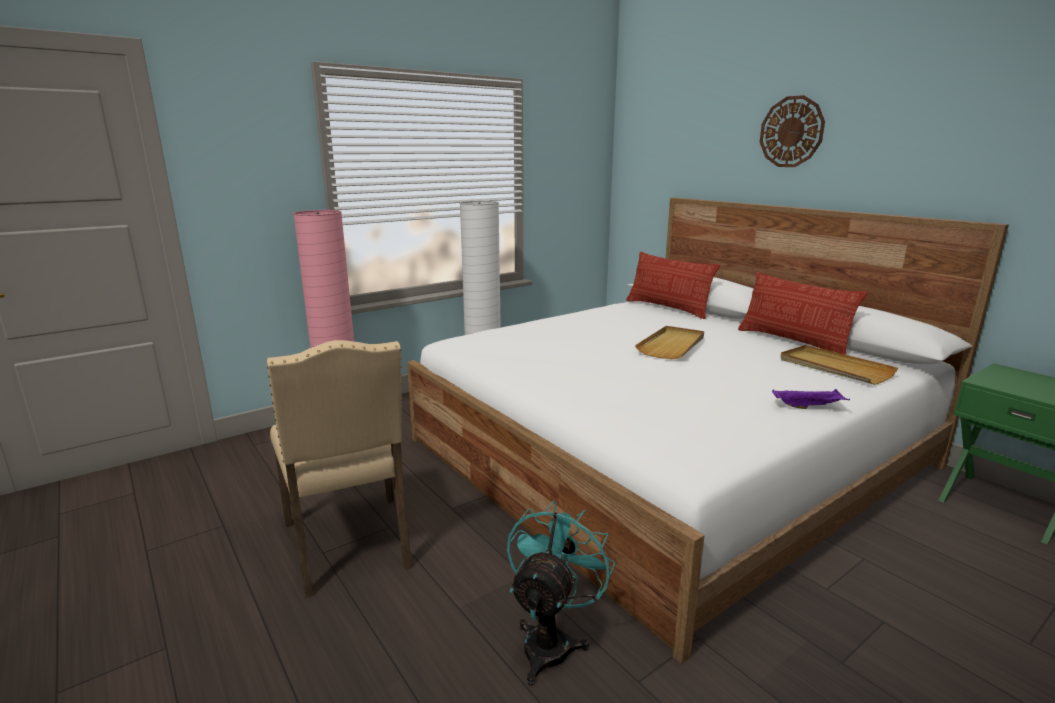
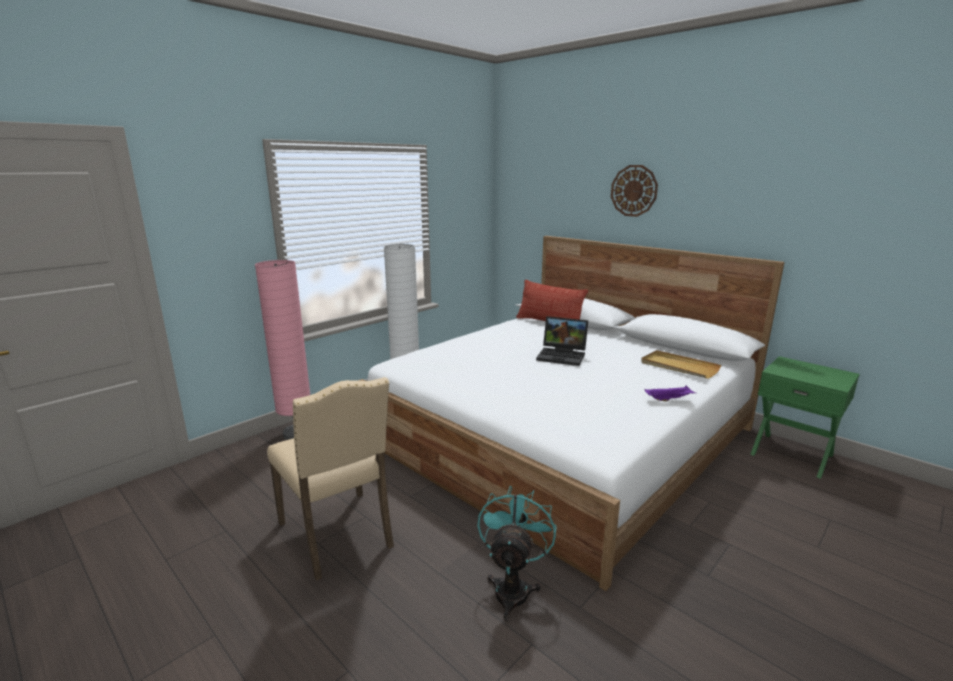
camera: 10 degrees left, 0 degrees up
beige tray [635,326,704,359] -> laptop [536,316,588,366]
pillow [738,272,868,355] -> none

